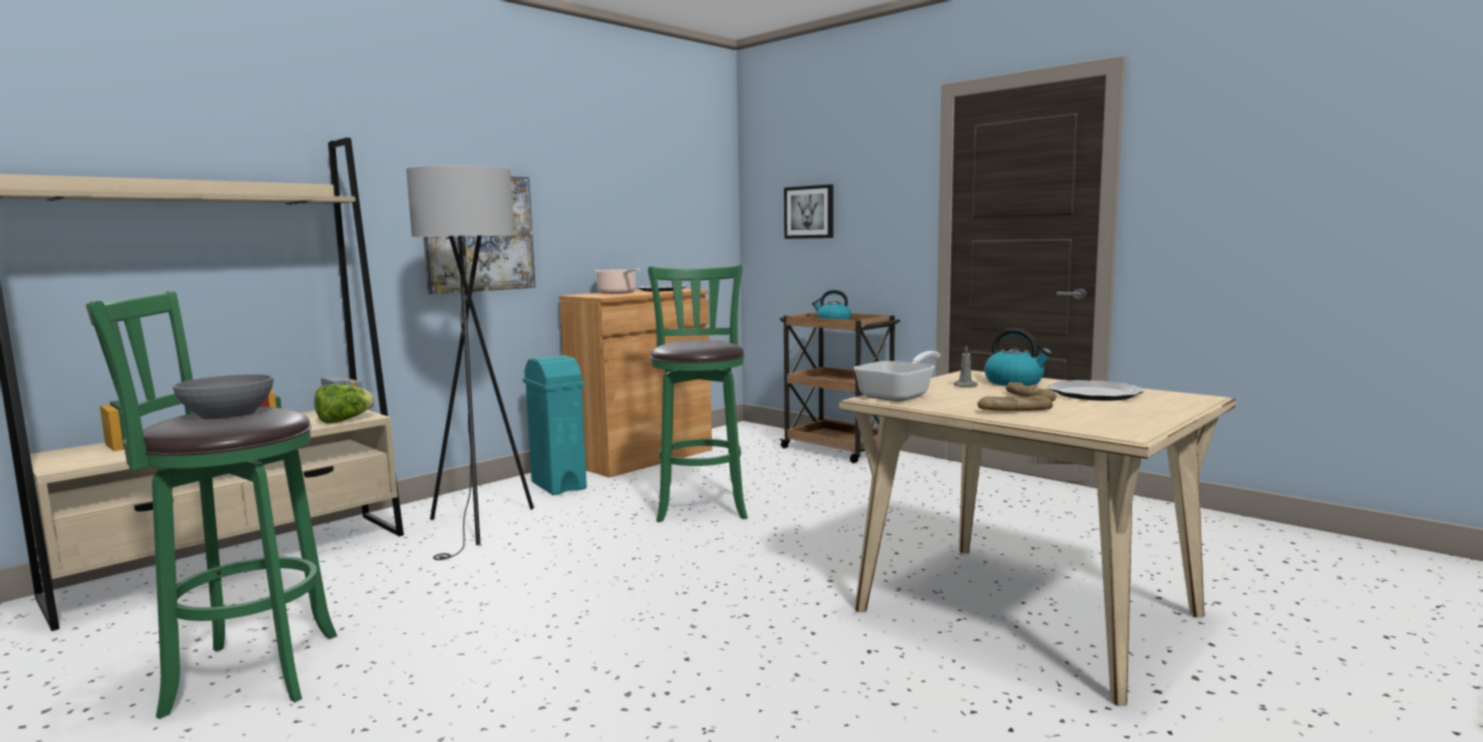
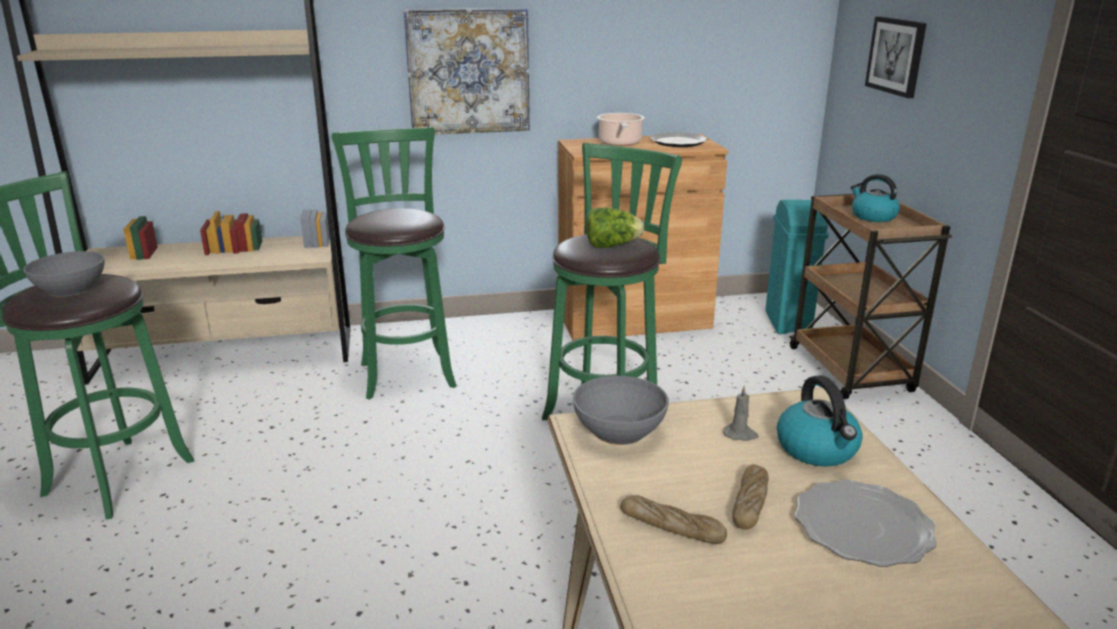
camera: 35 degrees right, 15 degrees up
lettuce [314,384,375,423] -> lettuce moved to [587,207,644,248]
grey floor lamp [406,165,534,560] -> green stool [332,127,457,400]
turquoise trash can [523,355,587,495] -> turquoise trash can moved to [765,200,829,334]
frying pan [854,351,941,402] -> grey bowl [573,376,669,445]

